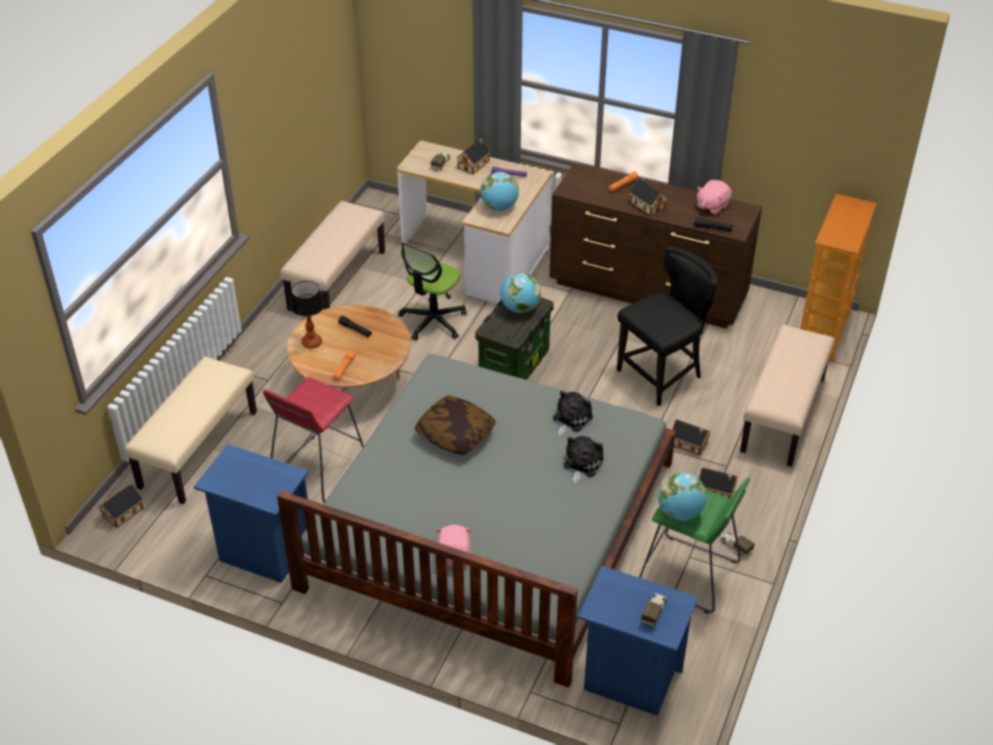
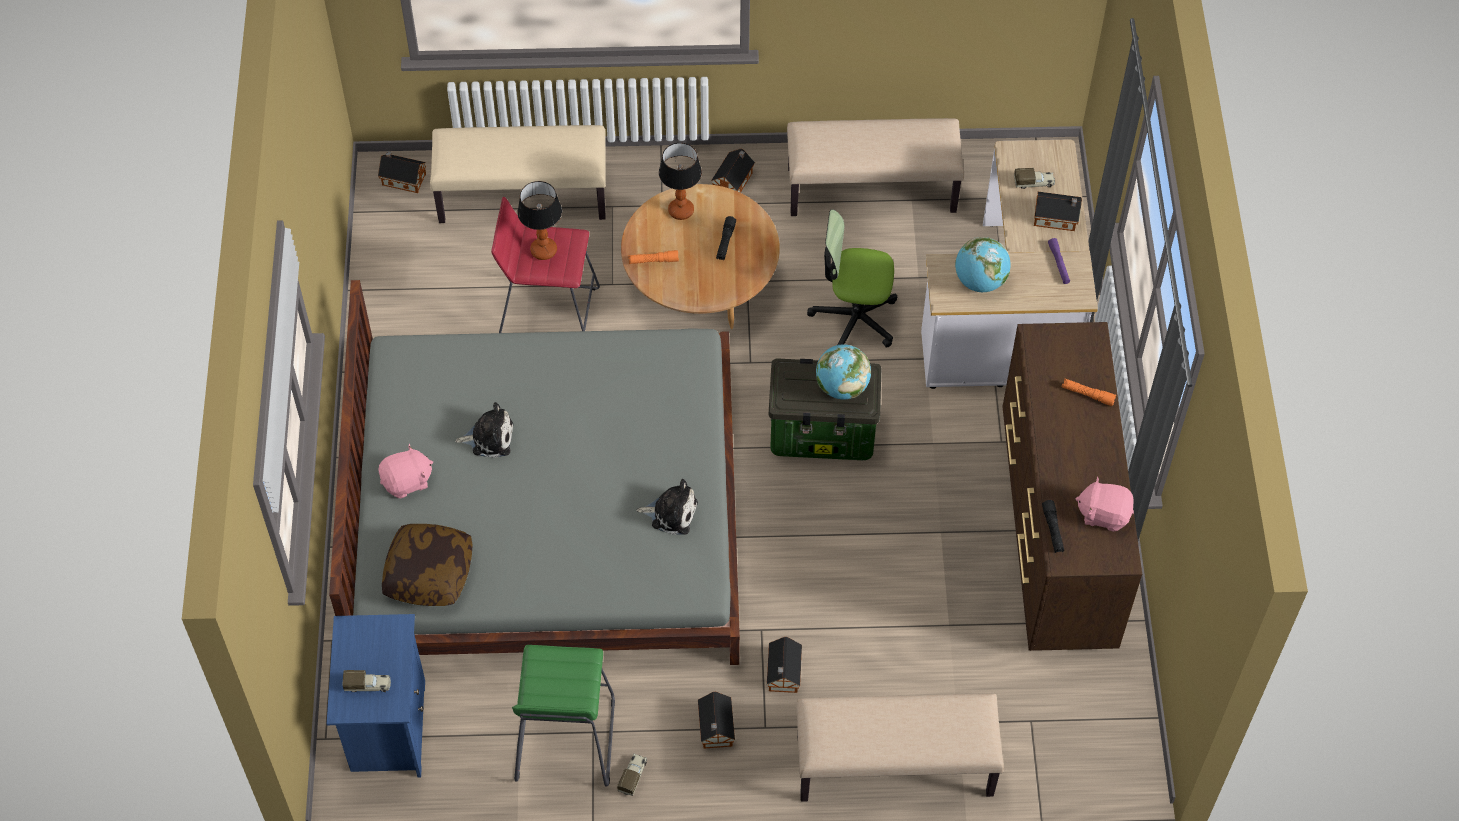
camera: 65 degrees right, 15 degrees up
blue nightstand [194,444,309,583] -> none
pillow [415,396,496,455] -> pillow moved to [382,524,473,606]
plush toy [563,436,604,484] -> plush toy moved to [455,402,513,458]
black chair [617,246,718,406] -> none
toy house [629,177,668,216] -> toy house moved to [711,149,755,193]
globe [658,472,707,521] -> none
bookcase [800,194,877,362] -> none
none -> table lamp [517,181,562,260]

